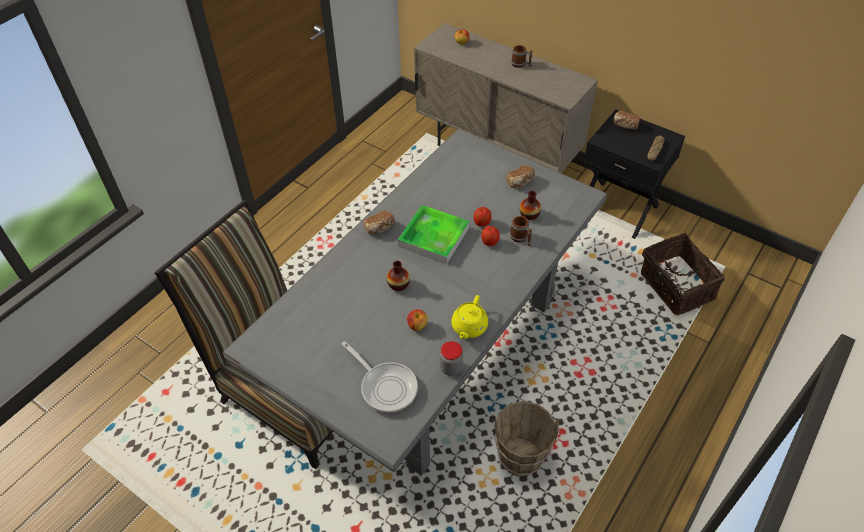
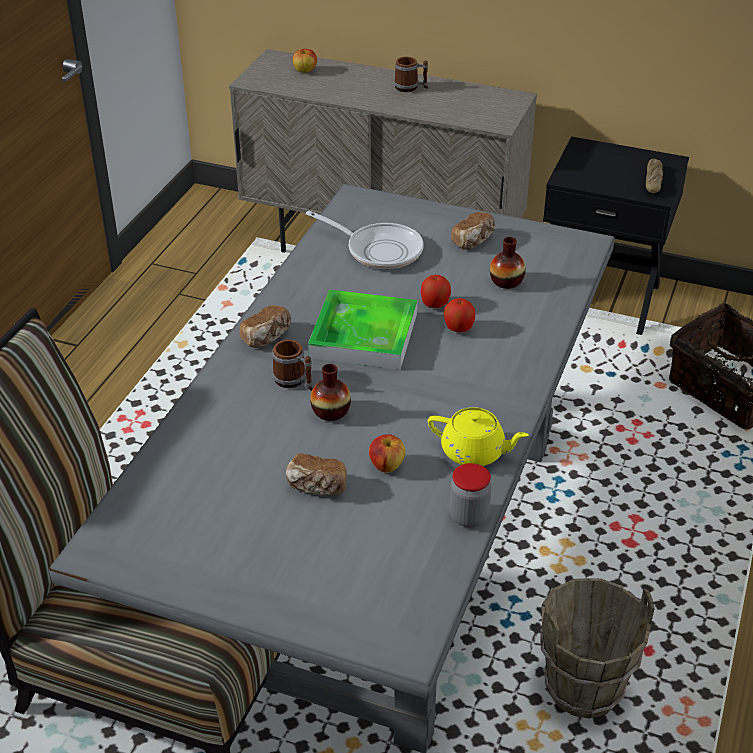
camera: 15 degrees left, 10 degrees down
frying pan [342,341,418,413] -> frying pan moved to [306,211,424,269]
yellow teapot [451,295,488,339] -> yellow teapot turned 75 degrees counterclockwise [428,407,529,466]
mug [510,216,532,246] -> mug moved to [272,340,313,391]
bread [614,110,640,129] -> bread moved to [286,453,347,496]

